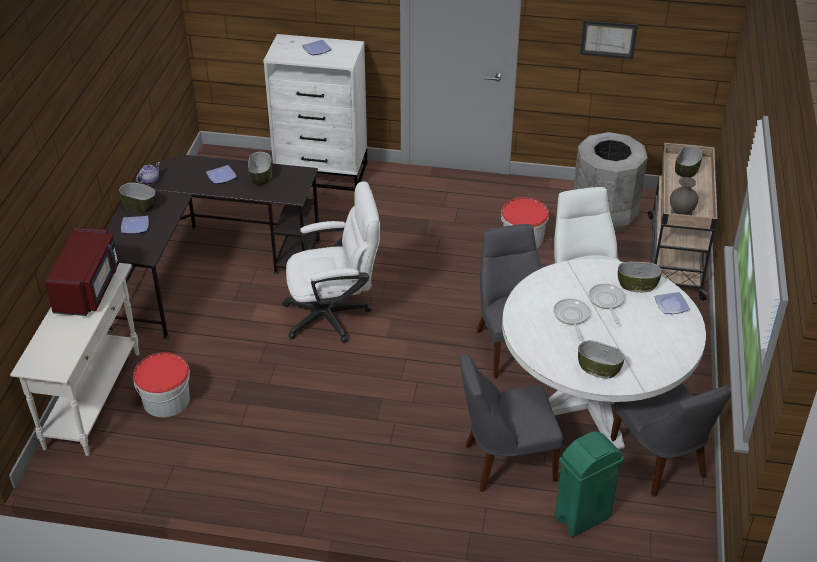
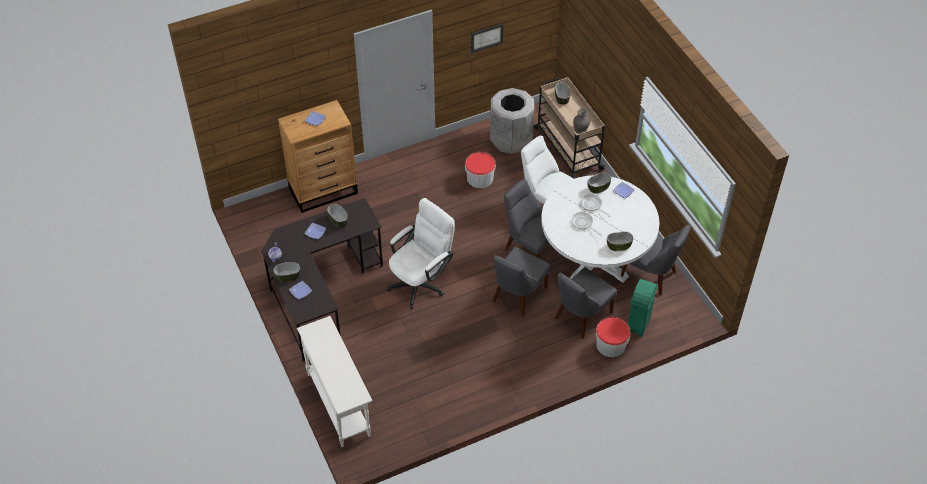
camera: 35 degrees left, 10 degrees up
red microwave [45,227,119,316] -> none
bucket [133,352,190,417] -> bucket moved to [596,317,631,357]
white dresser [263,34,367,191] -> brown dresser [278,100,358,213]
none -> grey chair [493,247,550,317]

